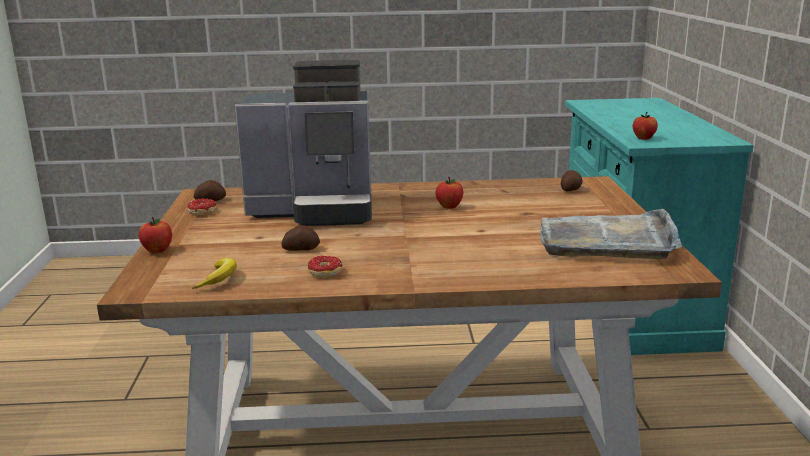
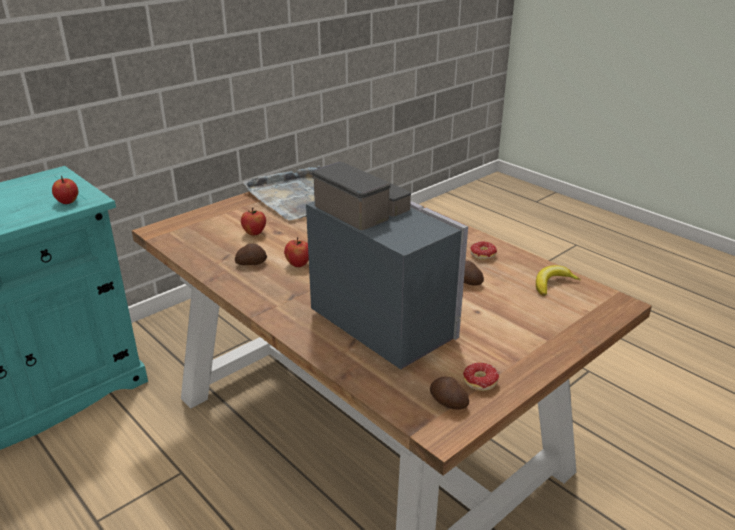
camera: 130 degrees left, 10 degrees up
apple [139,217,172,253] -> apple moved to [241,207,266,236]
potato [561,170,582,191] -> potato moved to [235,243,267,265]

